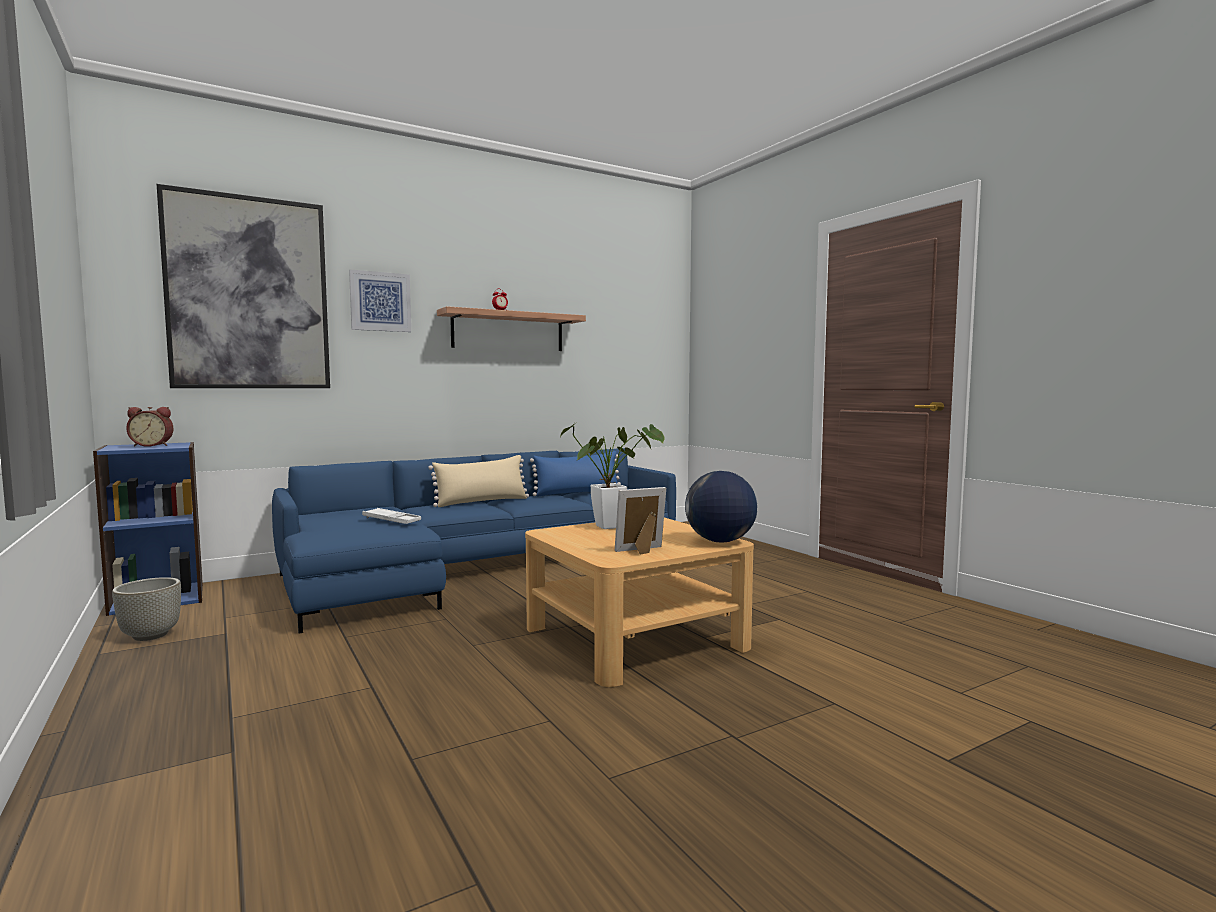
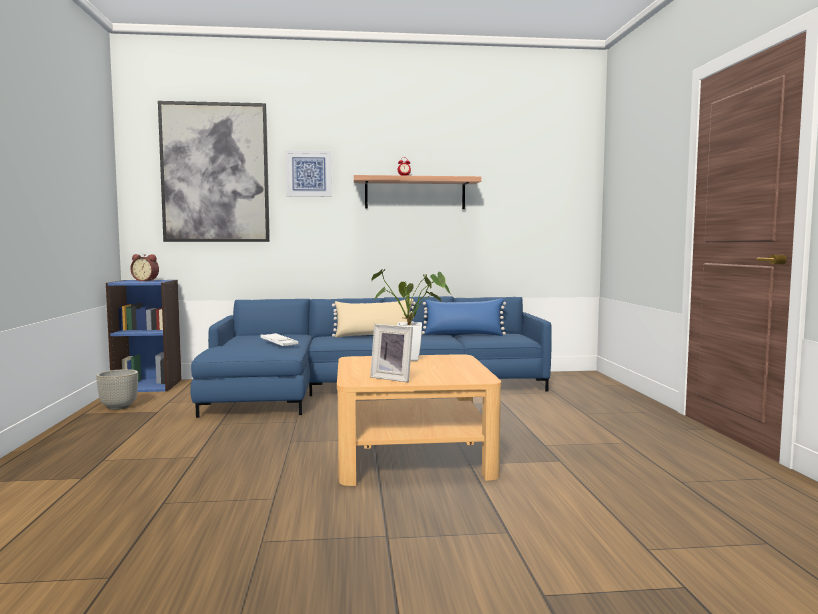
camera: 25 degrees right, 0 degrees up
picture frame [615,487,666,555] -> picture frame turned 150 degrees counterclockwise [370,324,413,382]
globe [685,471,758,543] -> none

